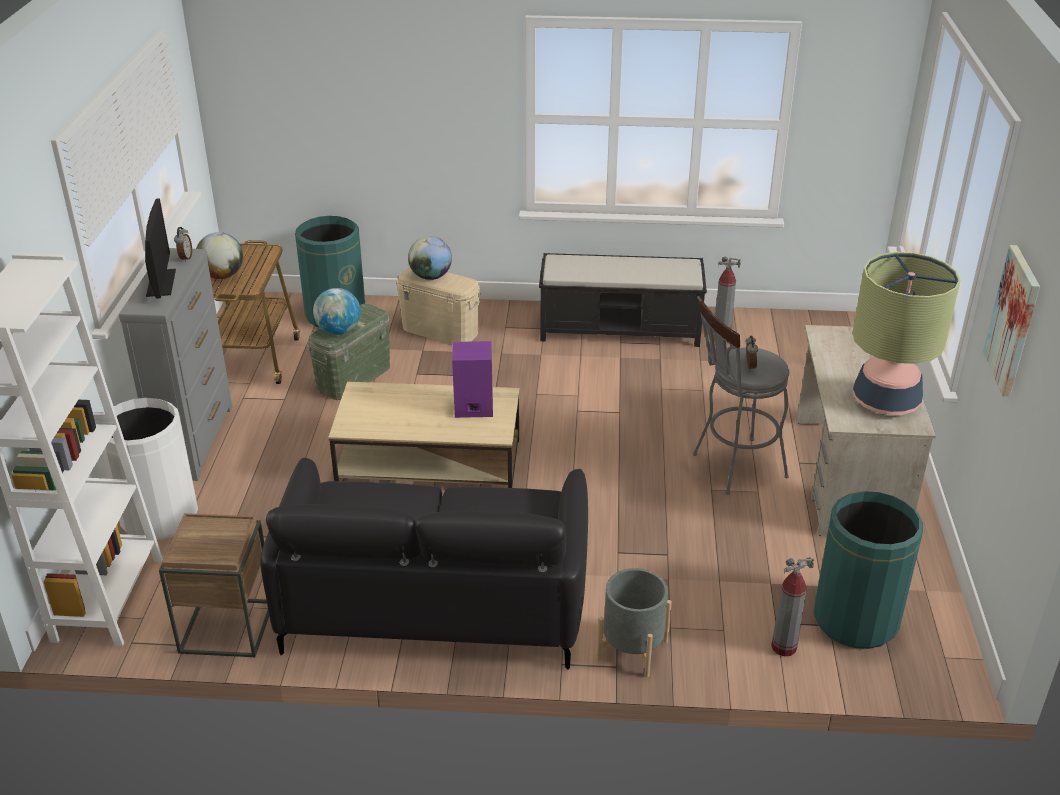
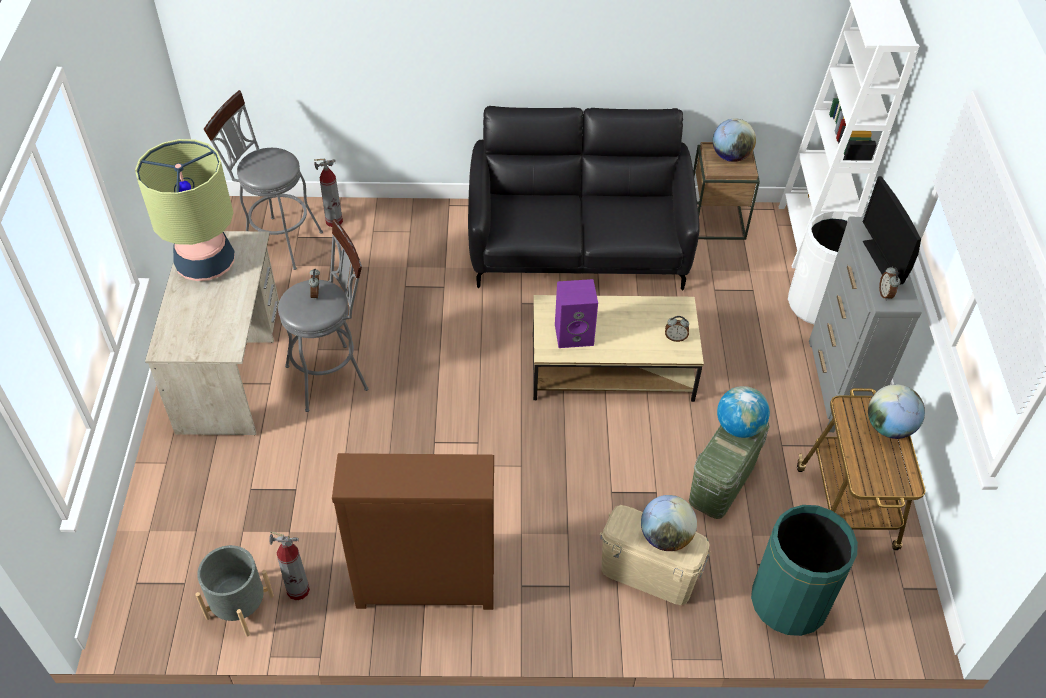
camera: 175 degrees right, 15 degrees up
black bench [539,253,707,347] -> brown dresser [332,453,494,610]
grey planter [597,568,672,677] -> grey planter moved to [195,545,274,637]
green trash can [814,491,923,649] -> grey stool [204,90,323,270]
picture [983,245,1040,396] -> none
none -> alarm clock [665,316,689,342]
none -> globe [713,118,756,162]

